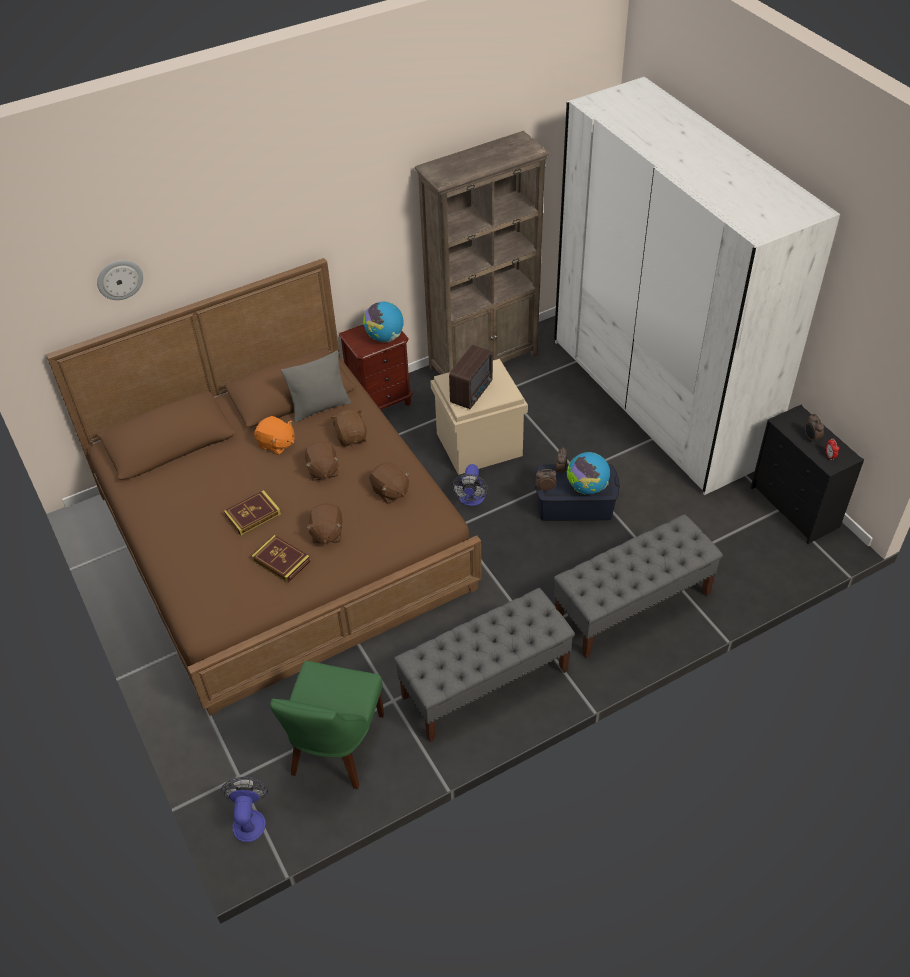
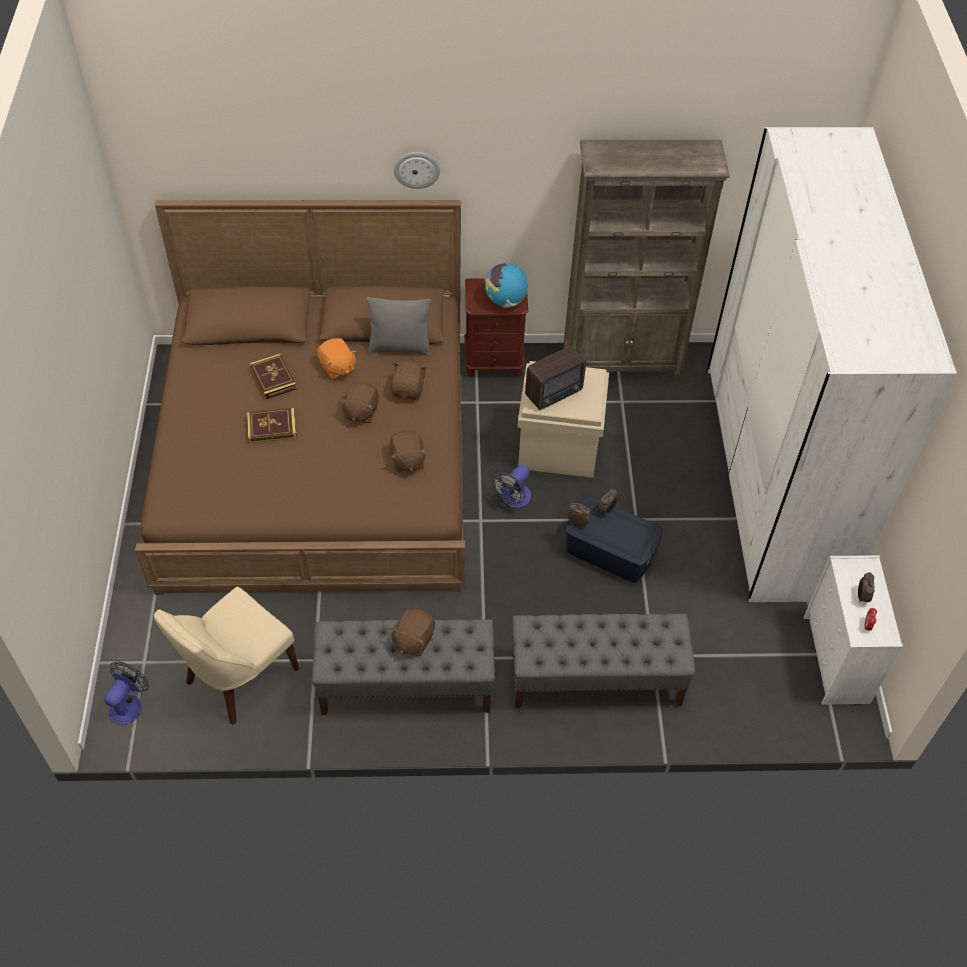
camera: 25 degrees right, 5 degrees up
wall clock [97,260,143,300] -> wall clock moved to [394,152,440,189]
book [252,535,311,583] -> book moved to [250,354,297,399]
green chair [270,661,384,789] -> beige chair [154,587,299,725]
brown plush toy [306,504,342,544] -> brown plush toy moved to [390,609,435,656]
globe [566,452,610,494] -> none
black dresser [751,405,864,544] -> white dresser [804,555,903,705]

